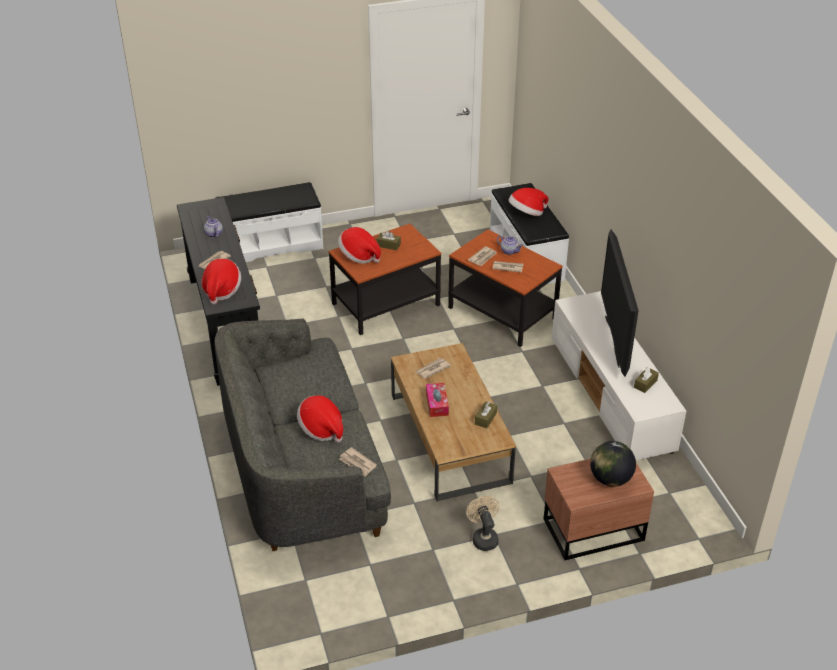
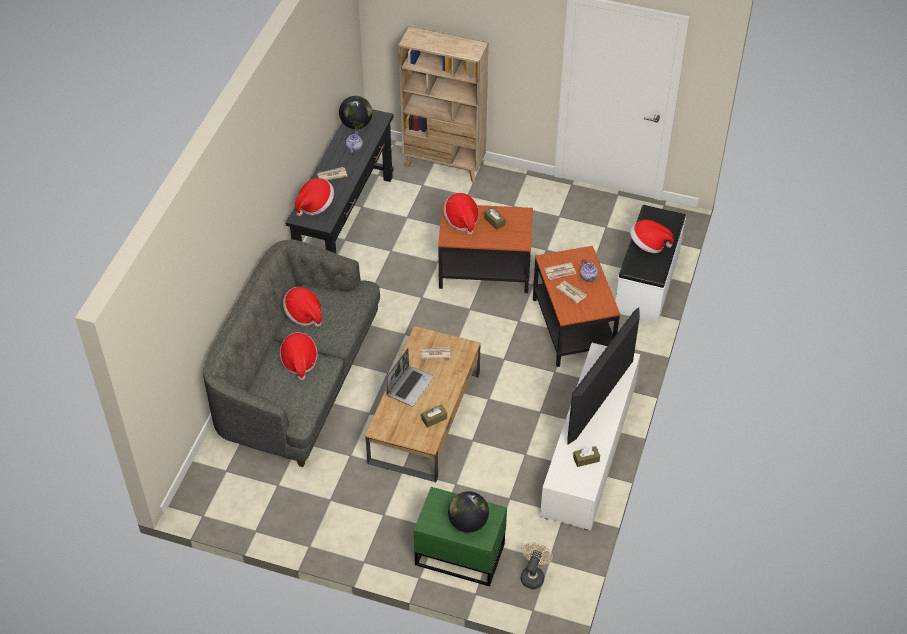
camera: 35 degrees right, 10 degrees up
white bench [215,182,323,262] -> beige bookcase [398,26,488,183]
newspaper [339,447,377,477] -> none
tissue box [426,383,449,417] -> laptop [386,348,434,406]
beige fan [466,496,500,551] -> beige fan moved to [521,542,553,589]
brown nightstand [544,459,654,560] -> green nightstand [414,487,507,586]
none -> hat [283,287,322,327]
none -> globe [339,96,372,129]

